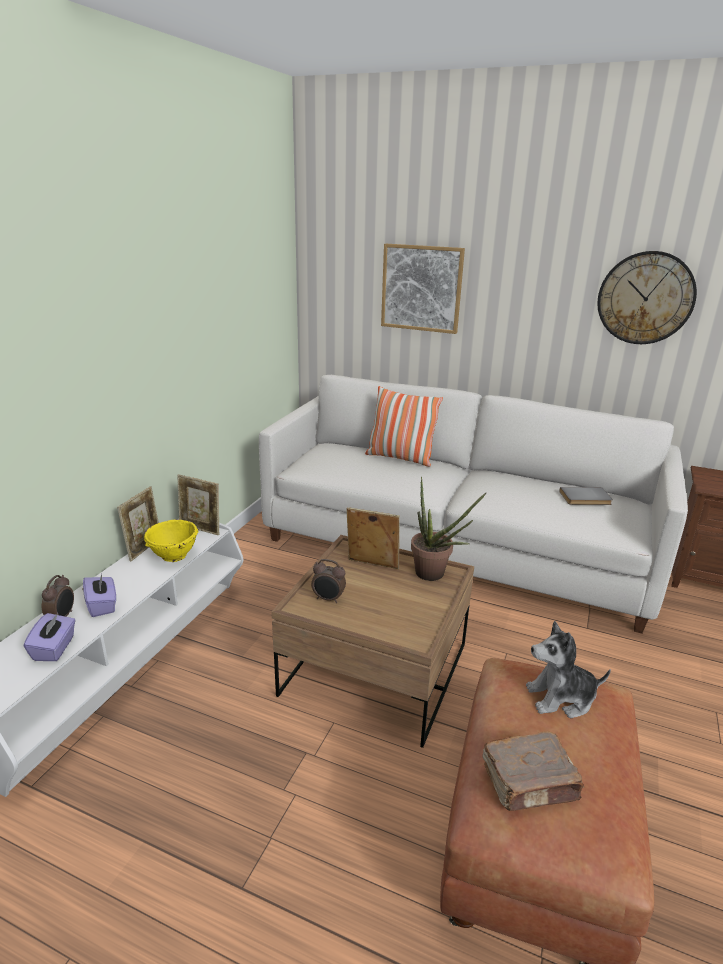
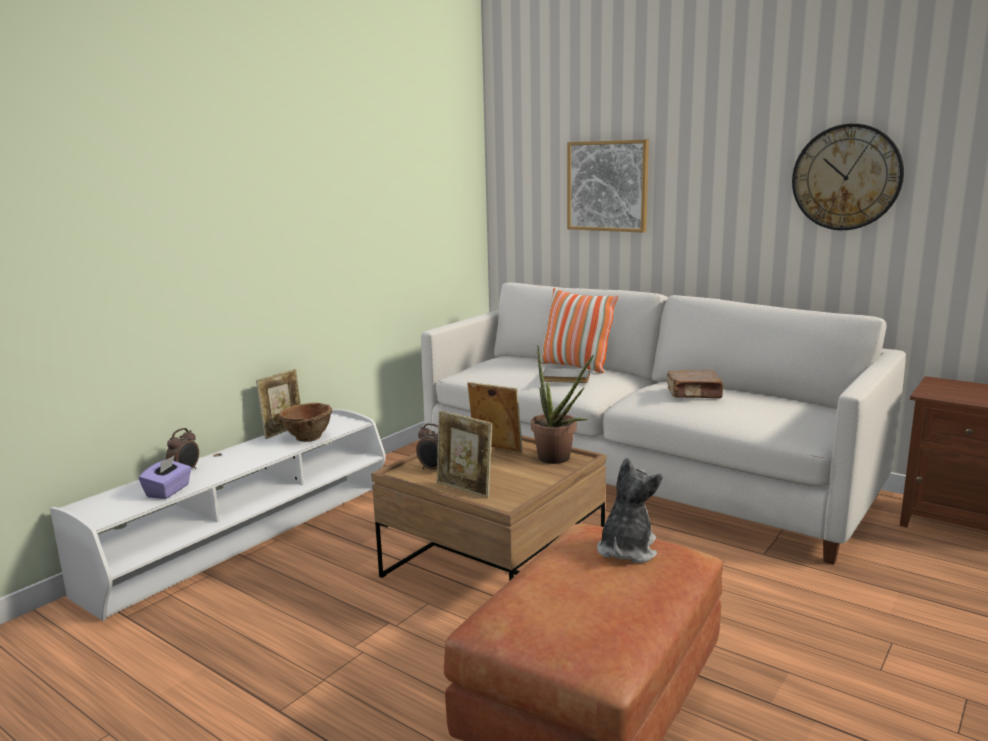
camera: 15 degrees right, 10 degrees down
purple tissue box [83,574,116,617] -> none
yellow bowl [144,519,198,562] -> brown bowl [278,403,332,442]
picture frame [177,474,219,535] -> picture frame moved to [437,410,492,498]
brown book [482,731,584,811] -> brown book moved to [667,370,724,399]
plush toy [526,621,611,718] -> plush toy turned 105 degrees clockwise [597,458,663,564]
grey book [559,487,613,505] -> grey book moved to [543,368,590,383]

